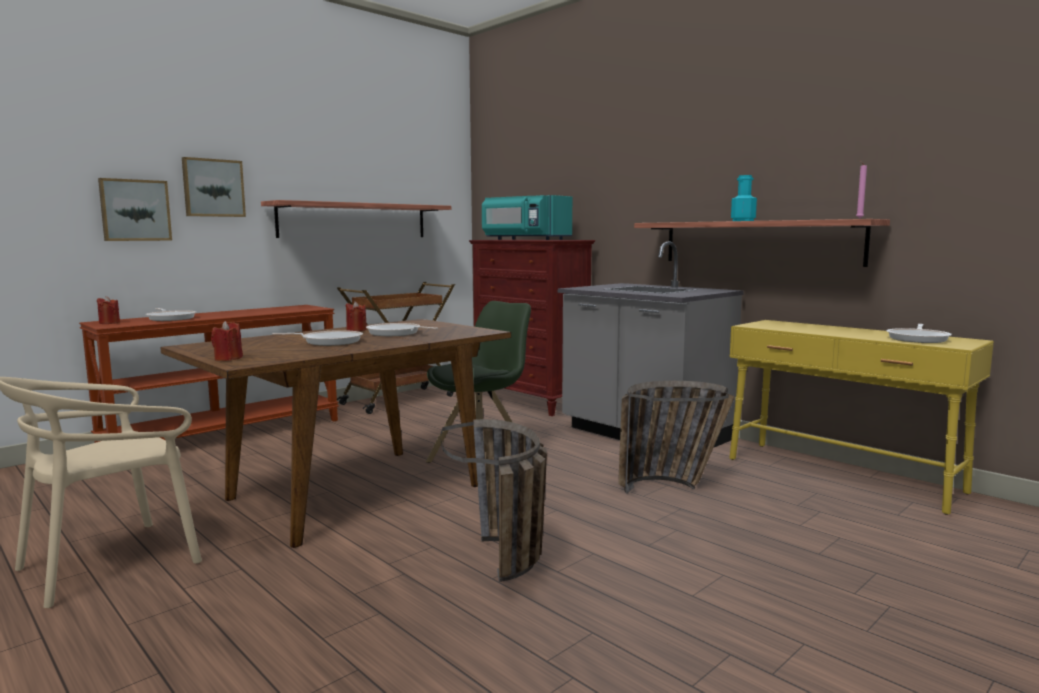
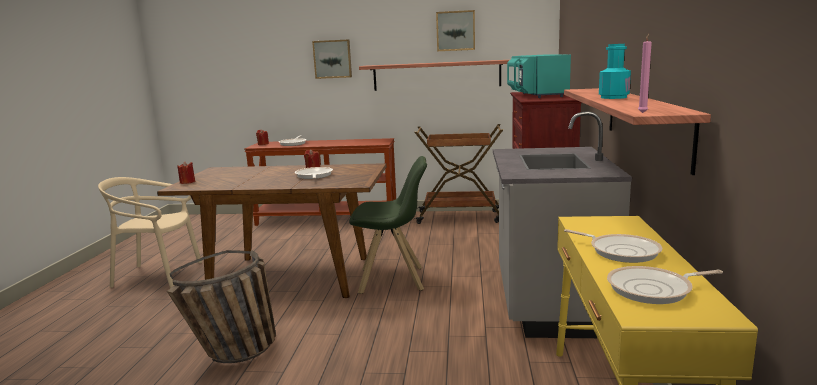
camera: 50 degrees right, 5 degrees up
picture [98,178,172,241] -> picture moved to [436,10,475,51]
frying pan [272,330,363,346] -> frying pan moved to [564,229,662,263]
basket [618,381,735,494] -> none

